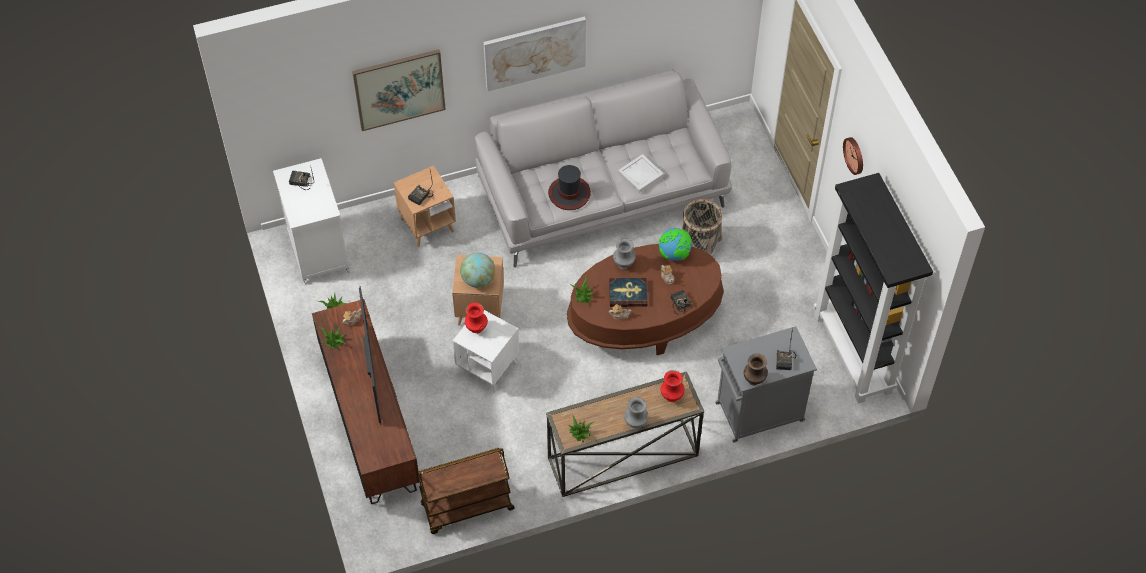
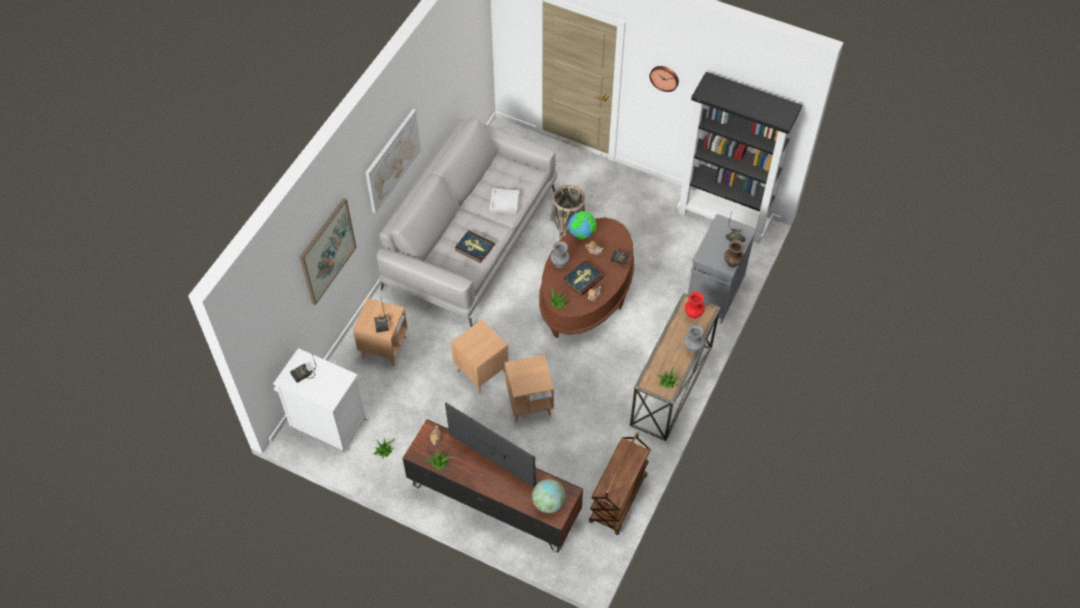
camera: 45 degrees left, 0 degrees up
white side table [453,310,519,393] -> brown side table [505,355,554,422]
globe [460,253,495,288] -> globe moved to [532,479,566,513]
red vase [465,303,488,333] -> none
hat [548,165,591,210] -> book [455,230,495,263]

